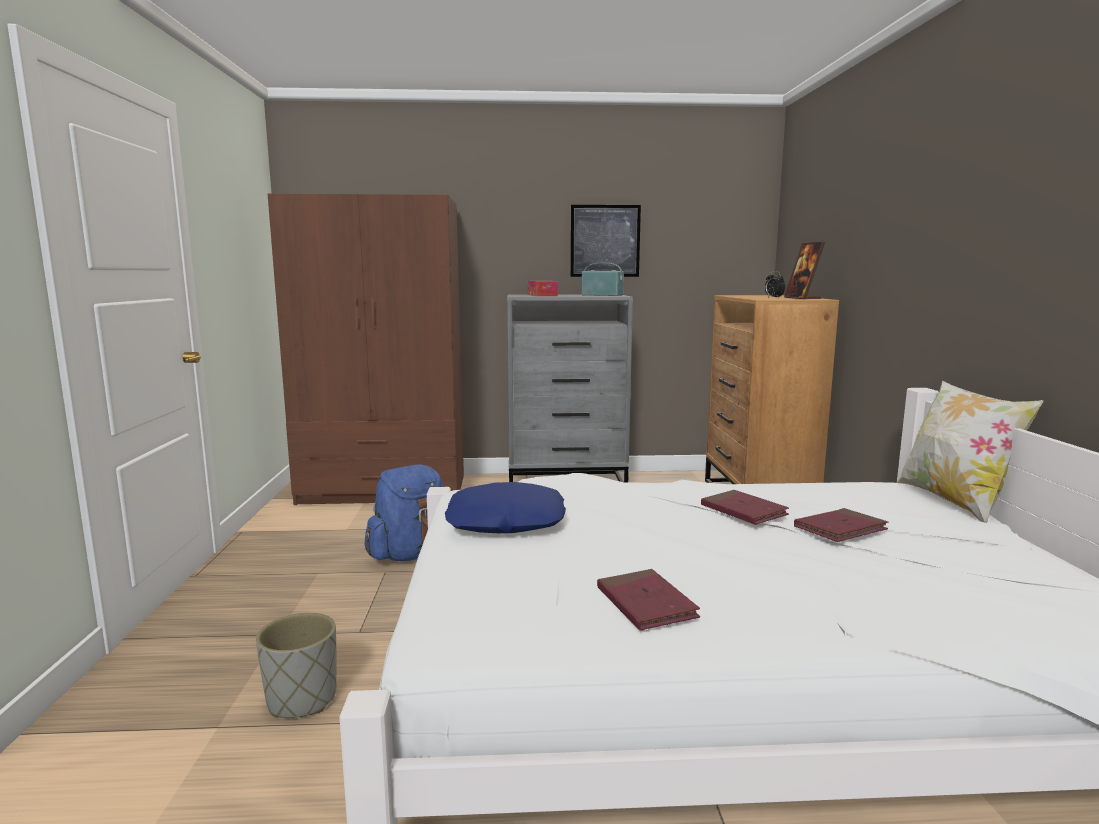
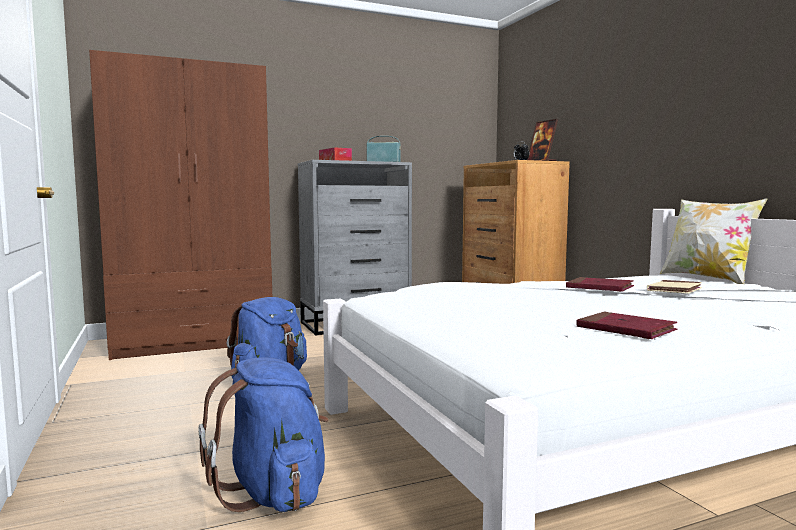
camera: 20 degrees left, 5 degrees down
grey planter [256,613,336,718] -> blue backpack [198,357,328,512]
blue pillow [445,482,566,534] -> none
picture [570,205,641,277] -> none
red book [794,508,888,542] -> beige book [647,280,702,294]

